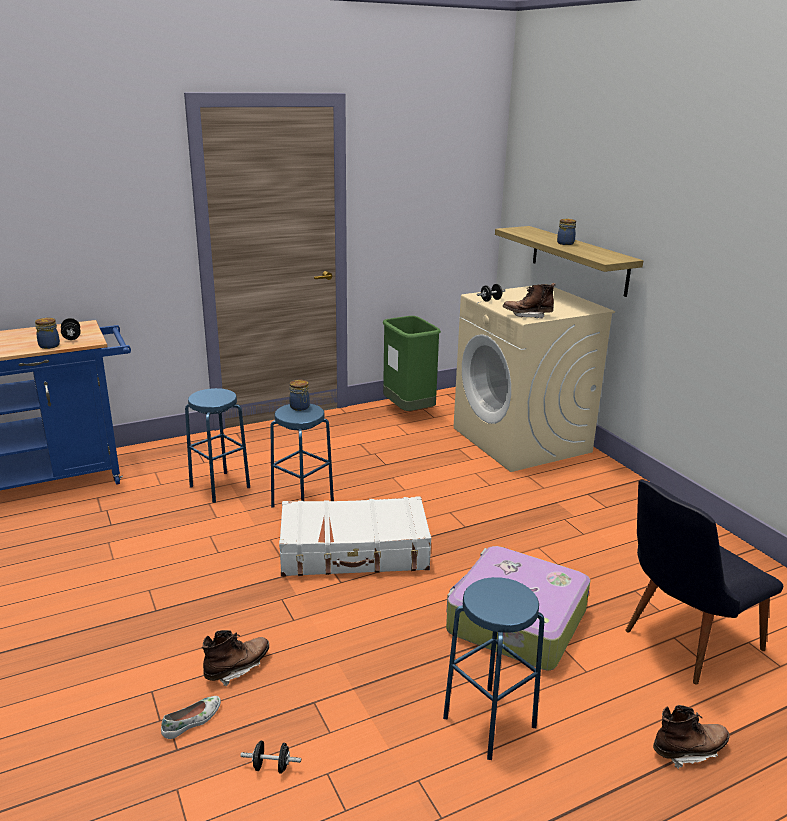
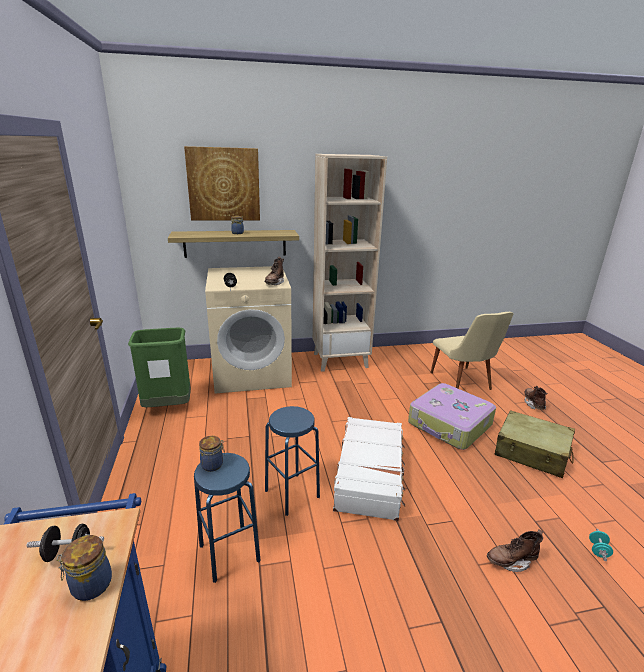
camera: 75 degrees left, 0 degrees up
white shoe [161,696,221,739] -> none
brown boot [202,630,269,687] -> brown boot turned 75 degrees counterclockwise [487,530,543,572]
black dumbbell [240,741,301,774] -> turquoise dumbbell [589,529,613,561]
jar [290,380,310,411] -> jar moved to [199,436,225,472]
blue stool [443,577,544,760] -> beige suitcase [495,410,575,478]
black chair [625,480,783,685] -> beige chair [430,312,514,390]
none -> picture [184,146,260,221]
none -> beige bookcase [313,154,387,372]

